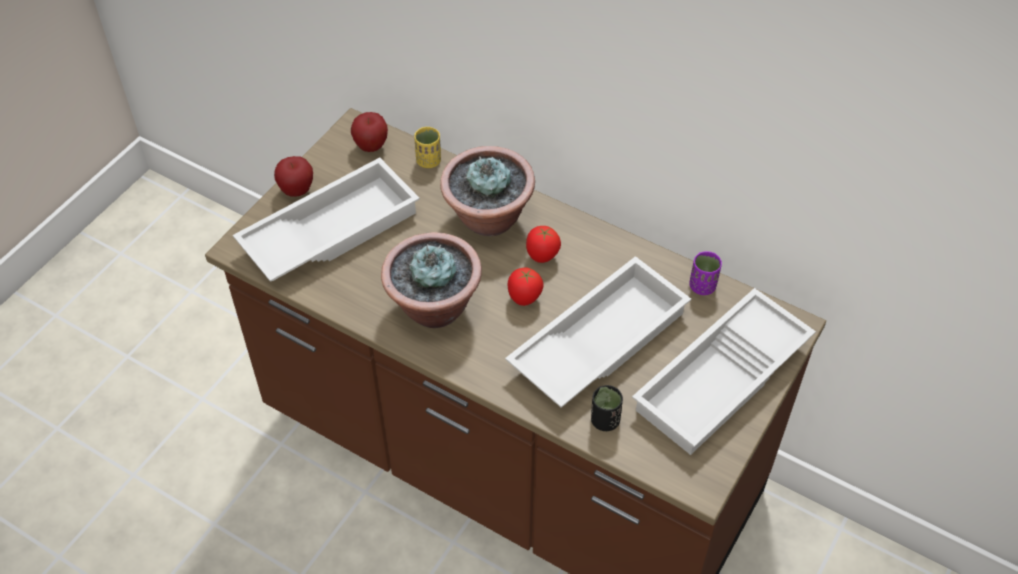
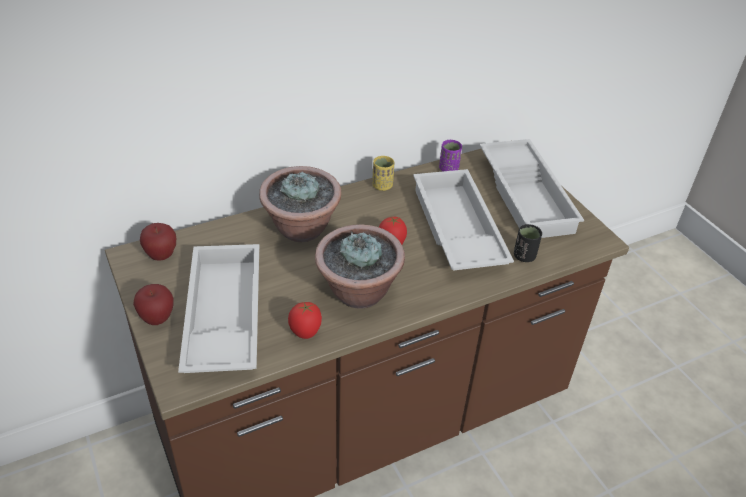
camera: 60 degrees left, 10 degrees down
yellow cup [414,127,441,168] -> yellow cup moved to [372,156,394,191]
tomato [526,226,561,263] -> tomato moved to [288,302,322,339]

